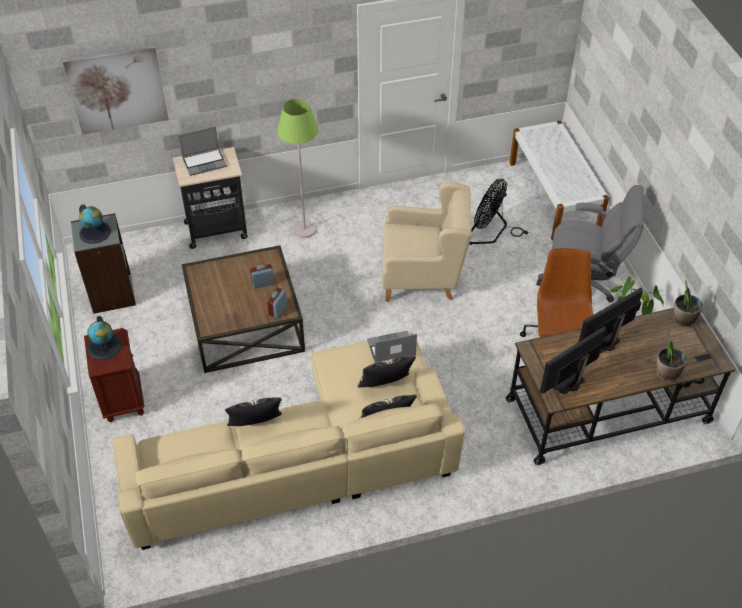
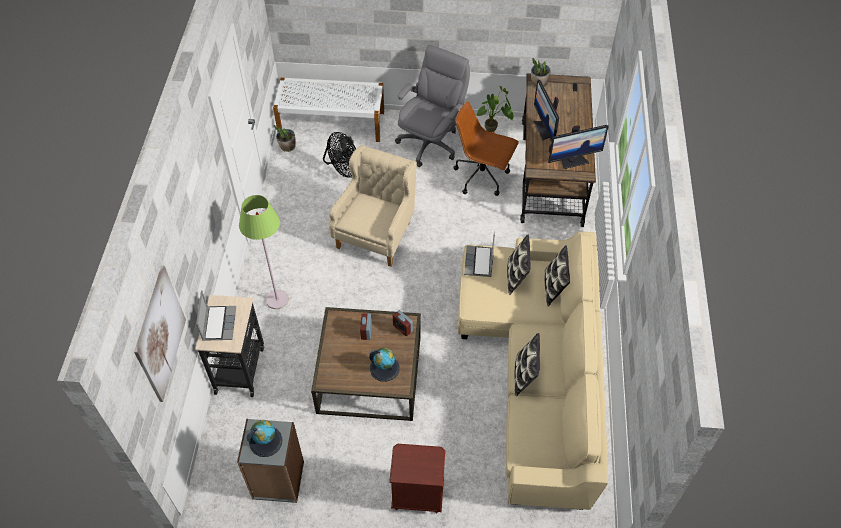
camera: 70 degrees left, 5 degrees up
globe [87,316,122,360] -> globe moved to [369,348,400,382]
monitor [540,326,606,394] -> monitor turned 90 degrees counterclockwise [548,125,609,169]
potted plant [657,334,687,382] -> potted plant moved to [274,125,296,152]

